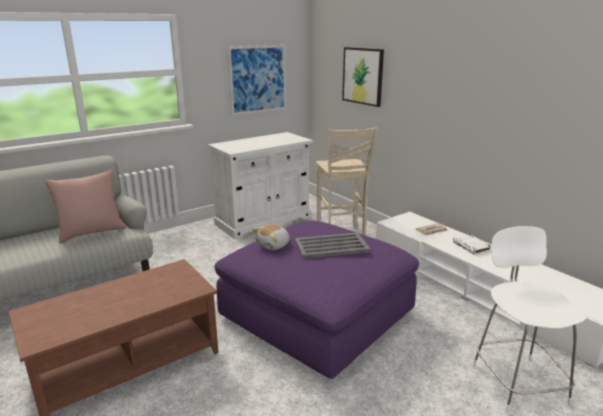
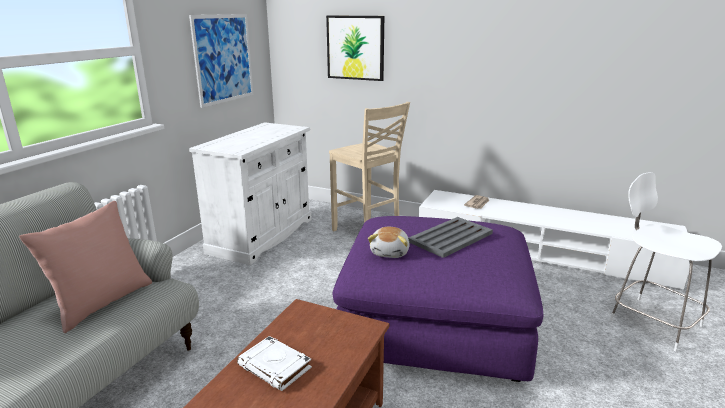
camera: 30 degrees left, 0 degrees up
white book [453,234,491,255] -> white book moved to [237,336,312,391]

